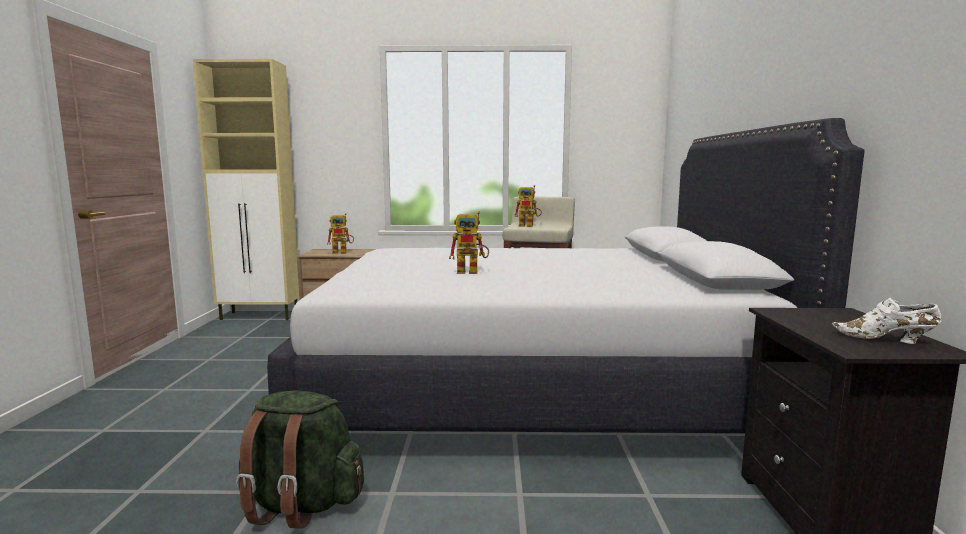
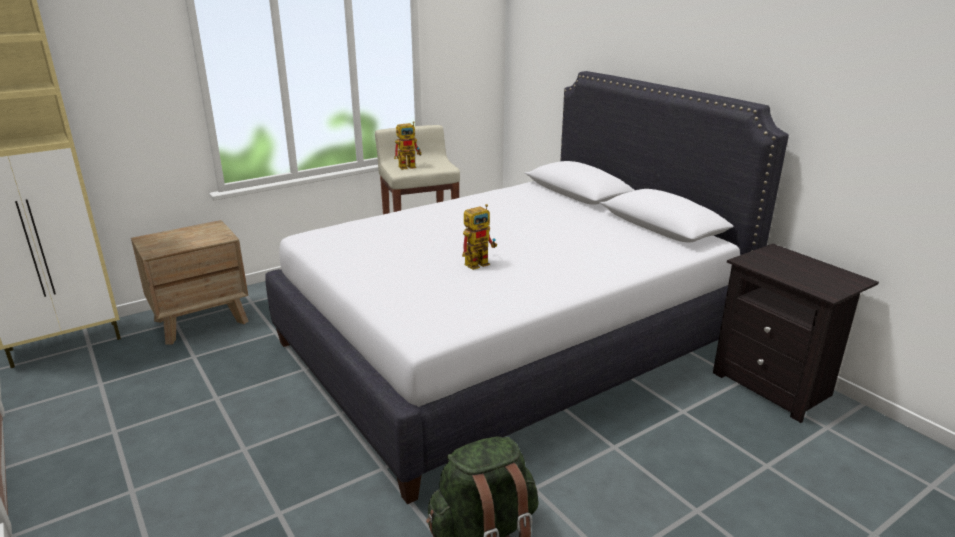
camera: 35 degrees left, 15 degrees up
toy robot [327,213,354,254] -> none
white shoe [832,298,941,344] -> none

